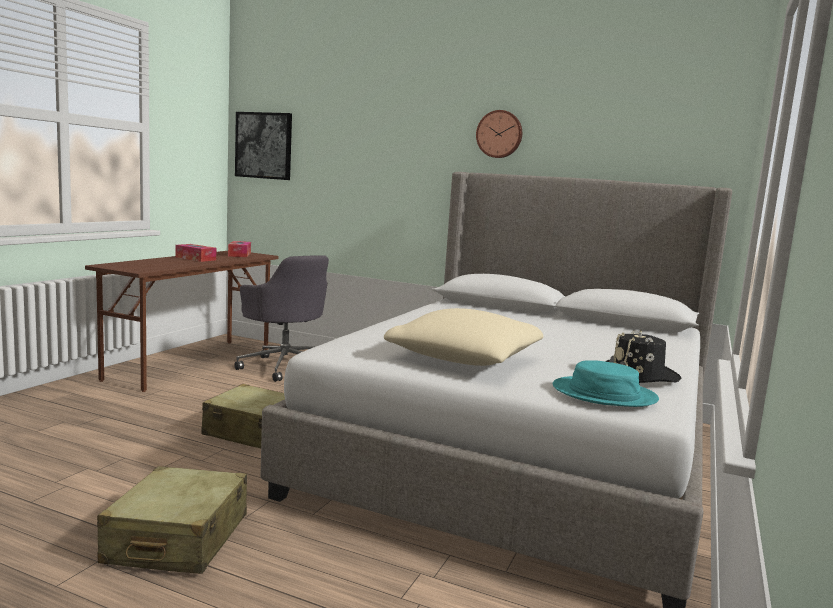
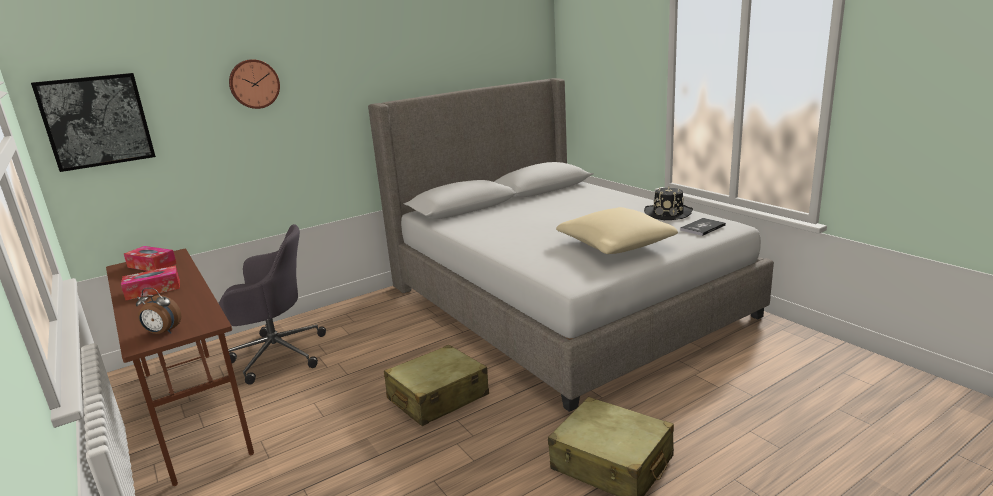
camera: 55 degrees left, 10 degrees up
wall clock [476,110,522,158] -> wall clock moved to [229,59,280,109]
turquoise hat [553,360,659,407] -> book [680,218,726,236]
none -> alarm clock [136,288,181,334]

